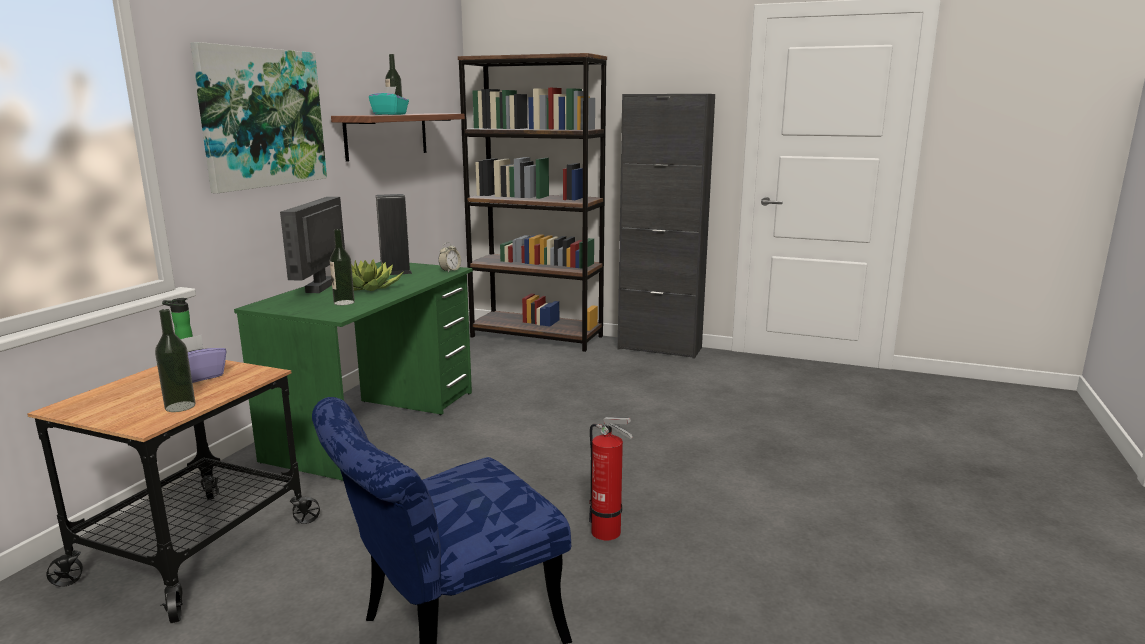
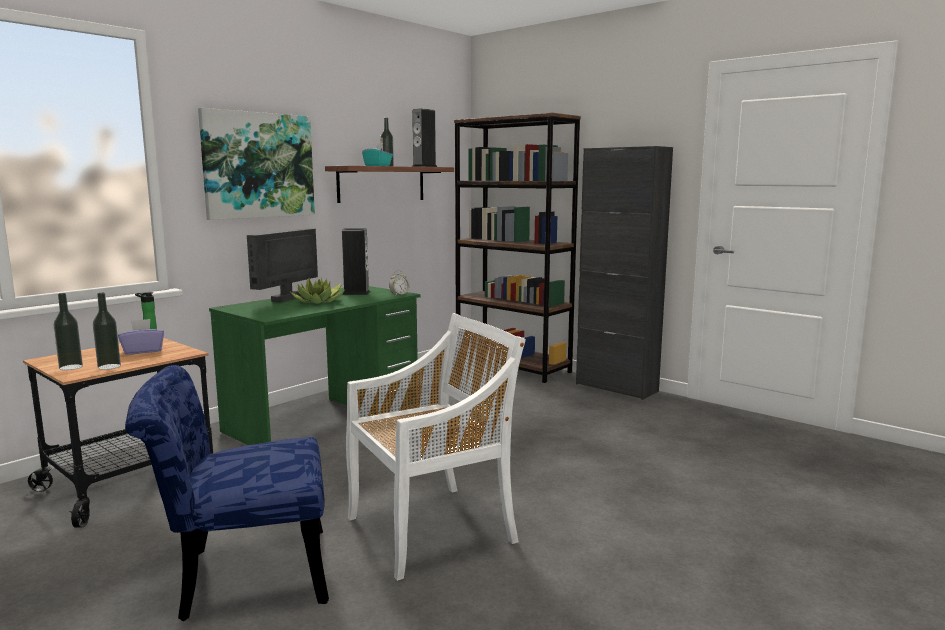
camera: 20 degrees right, 5 degrees down
bottle [330,229,355,305] -> bottle moved to [53,293,83,370]
fire extinguisher [589,417,633,541] -> white chair [346,313,526,581]
none -> speaker [412,108,437,167]

